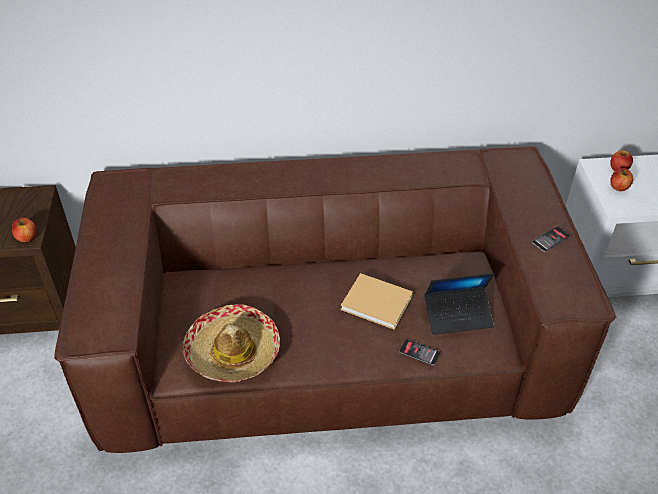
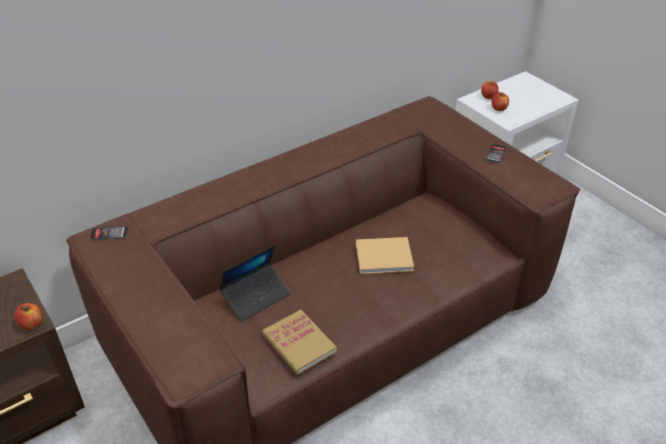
camera: 30 degrees left, 5 degrees down
hat [183,304,280,383] -> book [262,310,337,375]
phone [399,339,440,365] -> phone moved to [90,226,129,240]
laptop [425,273,495,335] -> laptop moved to [219,245,291,321]

